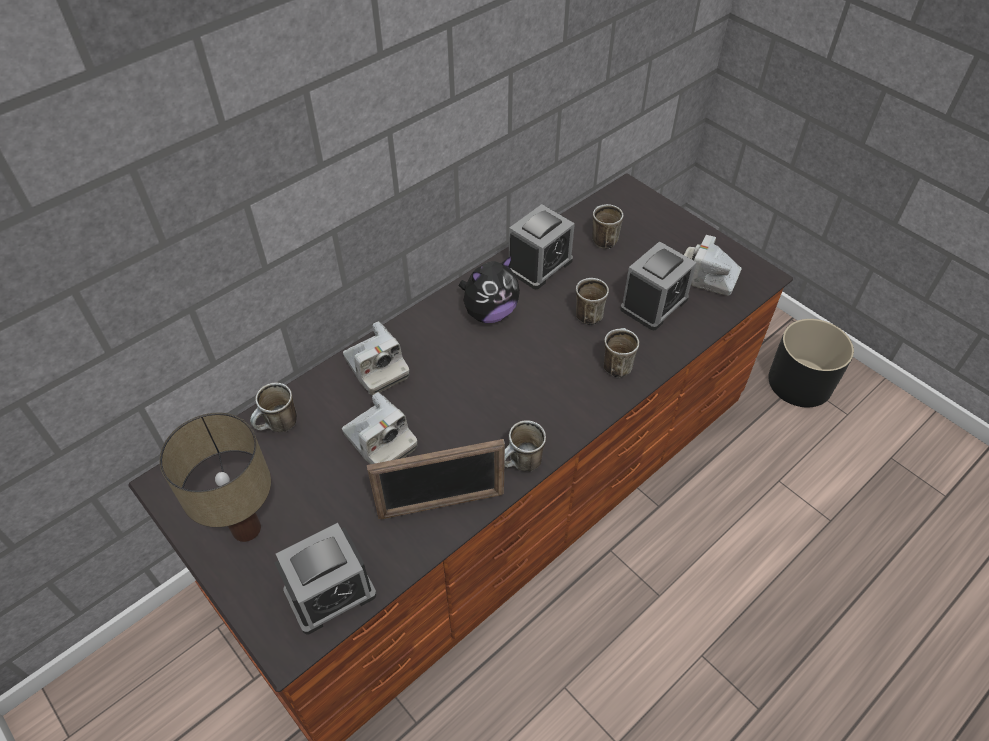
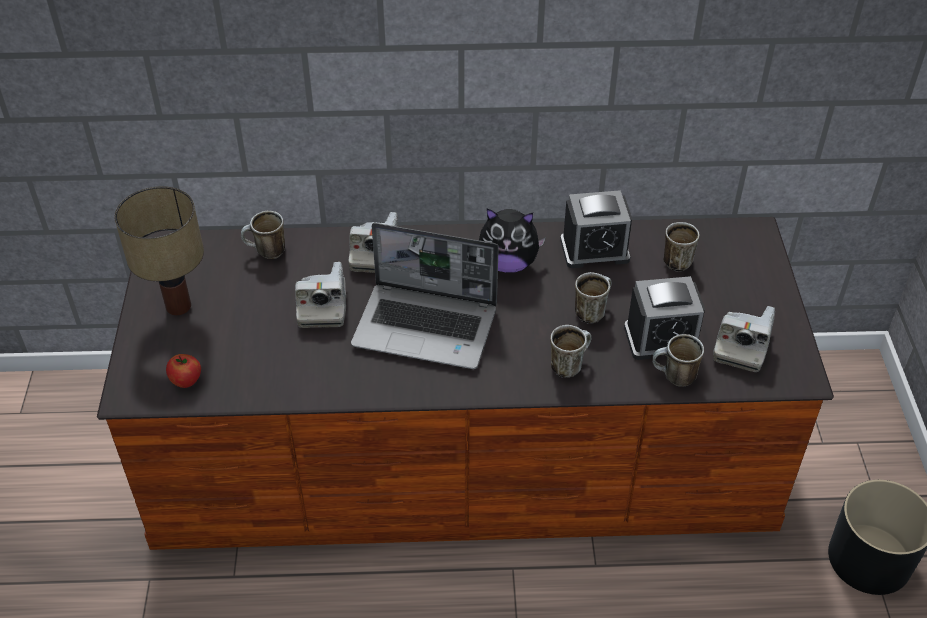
camera: 40 degrees right, 5 degrees down
alarm clock [274,523,377,634] -> apple [166,354,201,388]
picture frame [367,439,505,519] -> none
mug [504,420,546,471] -> mug moved to [652,334,704,387]
camera [684,235,742,296] -> camera turned 135 degrees counterclockwise [713,306,775,372]
none -> laptop [351,223,499,369]

